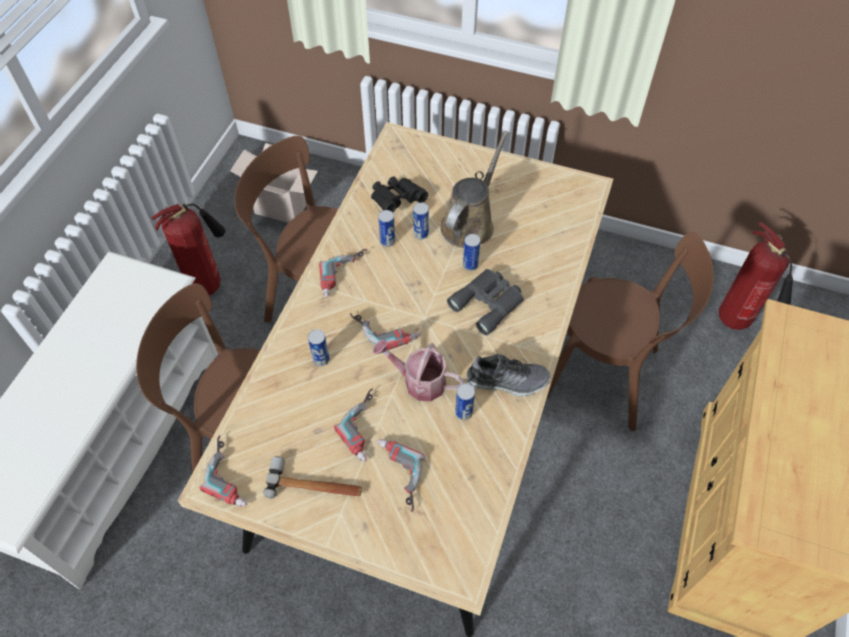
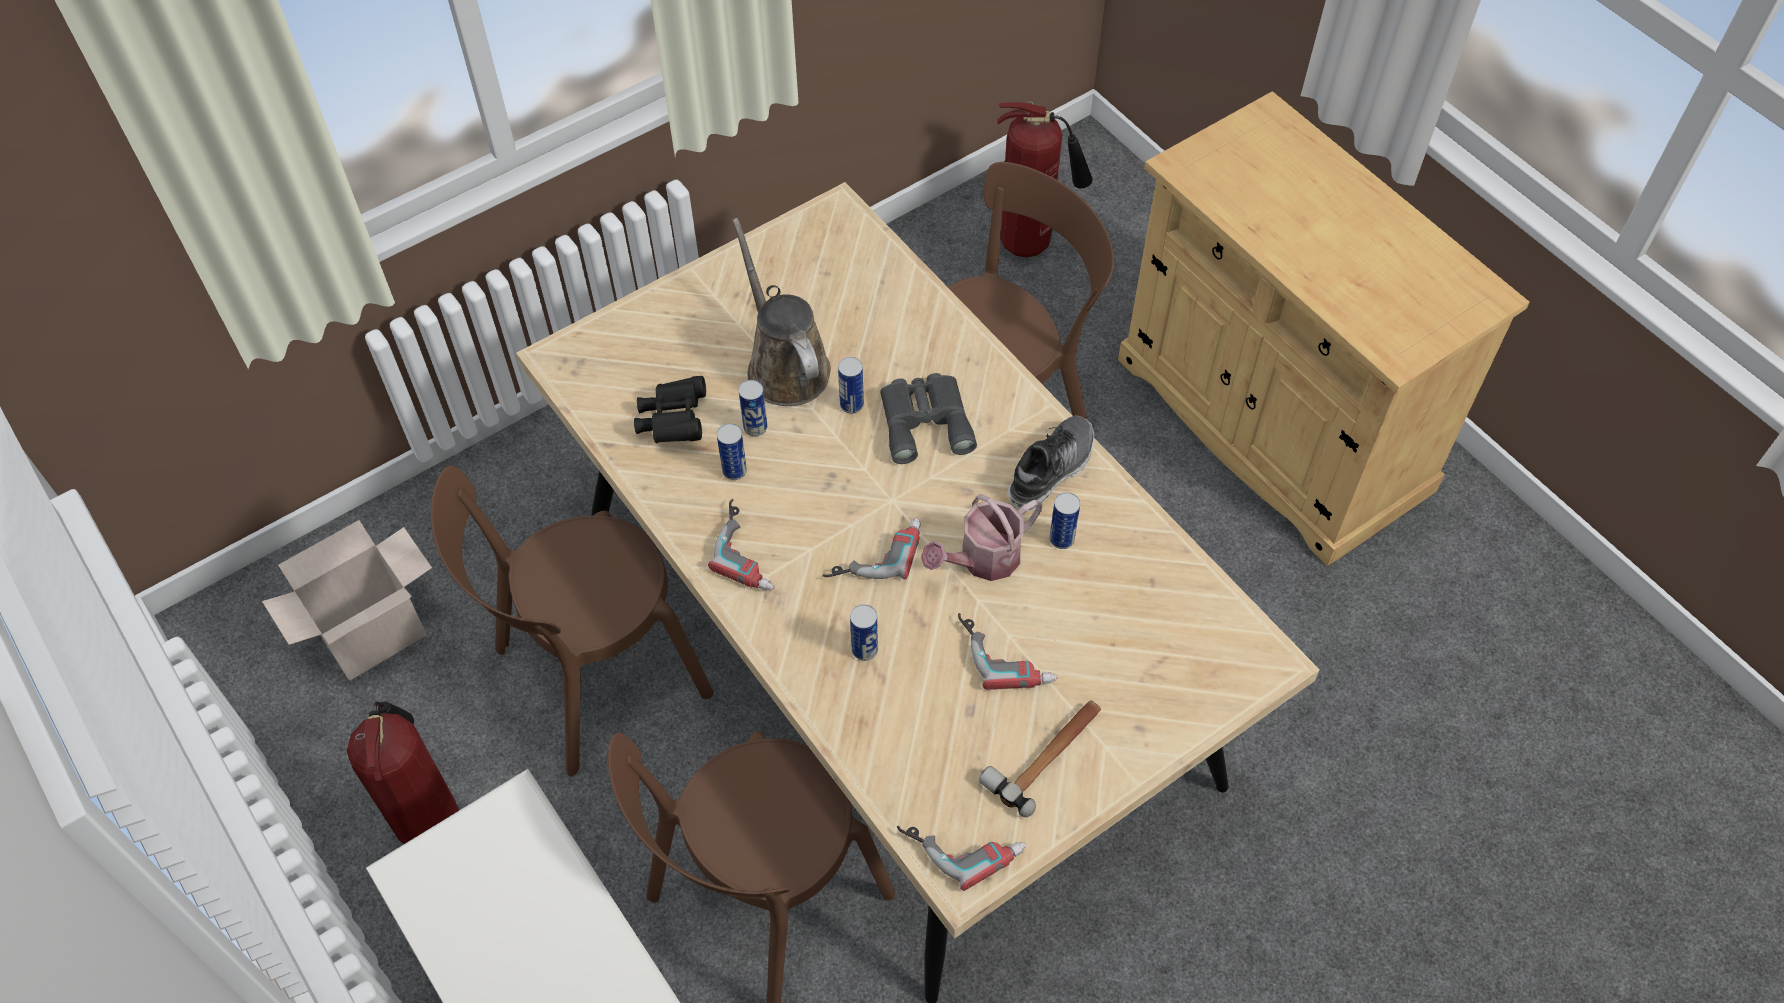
camera: 55 degrees left, 0 degrees up
power drill [377,439,425,512] -> none

